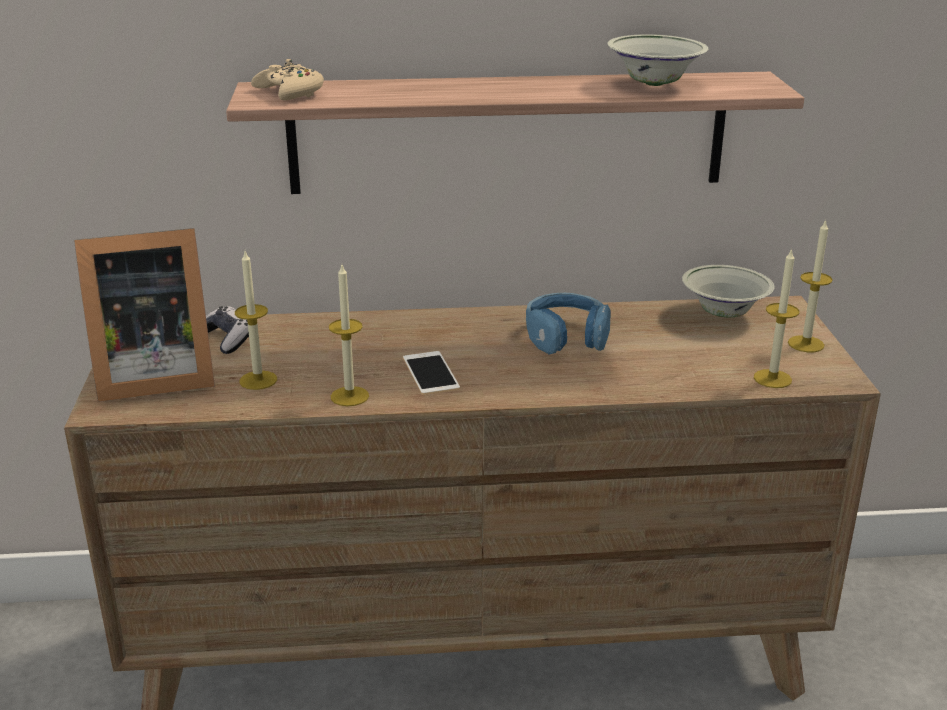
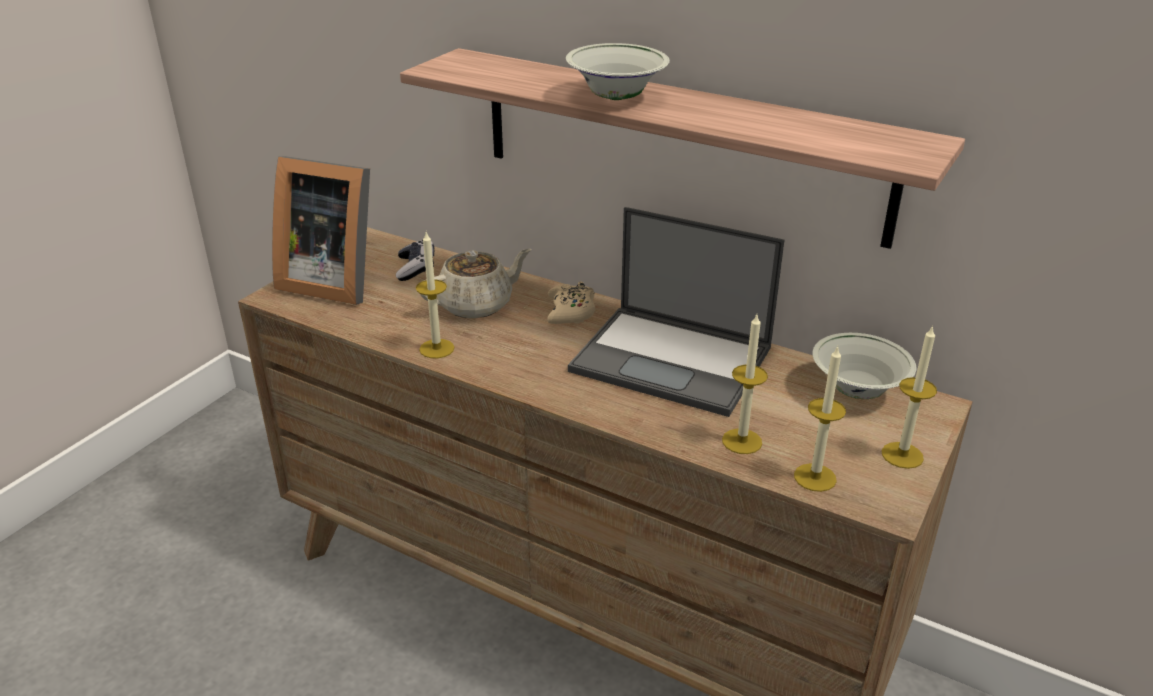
camera: 35 degrees right, 5 degrees up
candle [235,251,277,390] -> candle moved to [722,315,768,454]
beige game controller [251,59,324,100] -> beige game controller moved to [547,281,595,324]
phone [403,351,460,395] -> none
blue headphones [526,293,611,355] -> laptop [568,207,784,417]
white bowl [607,34,709,86] -> white bowl moved to [566,43,670,100]
none -> beige teapot [420,249,531,319]

